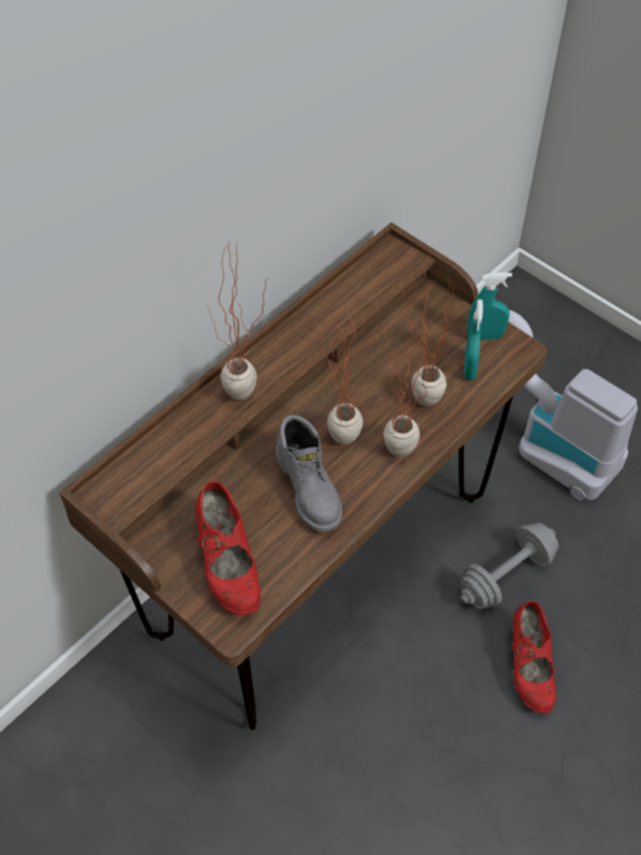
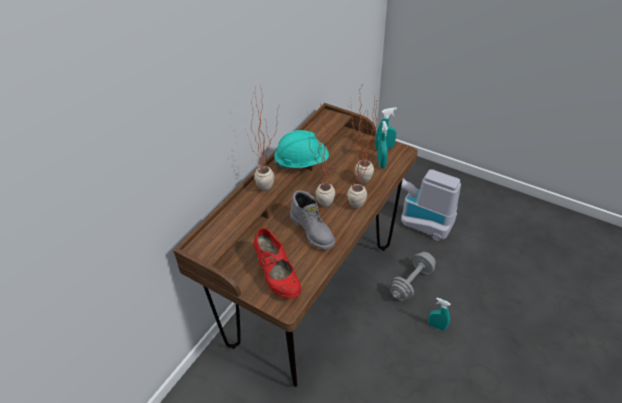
camera: 10 degrees left, 10 degrees down
red shoe [512,601,556,714] -> turquoise spray bottle [428,298,450,331]
none -> turquoise hard hat [274,130,329,169]

